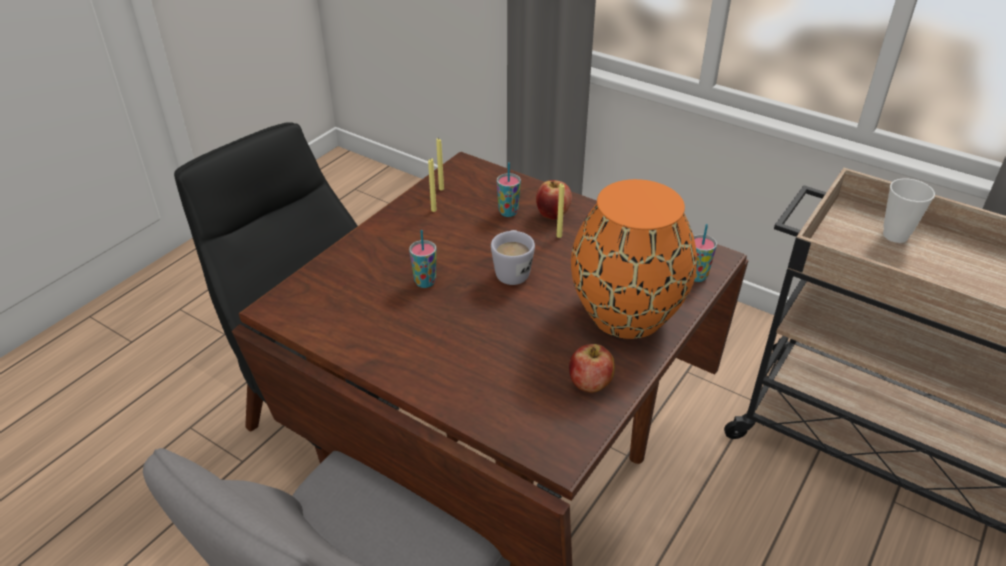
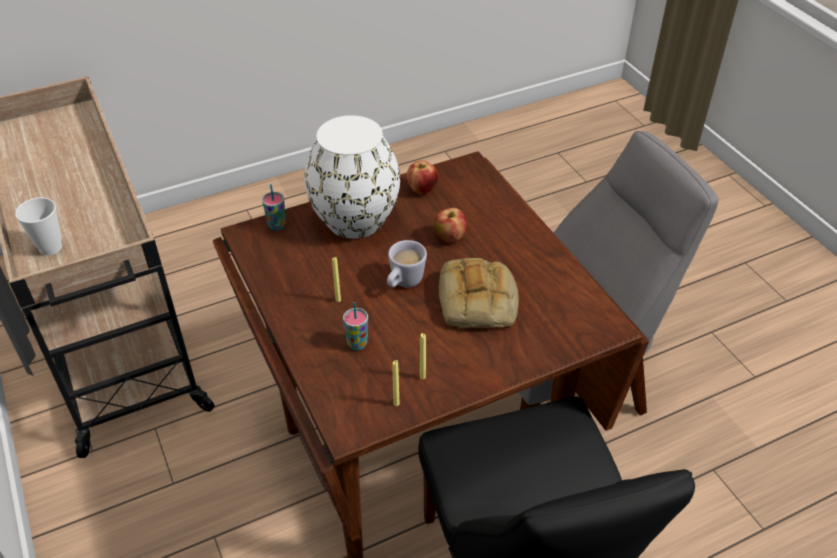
camera: 150 degrees left, 5 degrees up
cup [409,230,436,288] -> bread [439,258,519,328]
apple [536,180,572,220] -> apple moved to [434,208,467,243]
orange vase [571,179,697,339] -> white vase [304,115,400,239]

